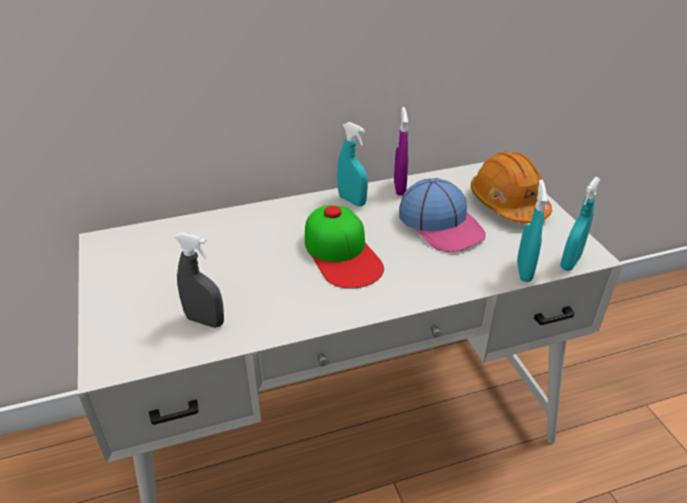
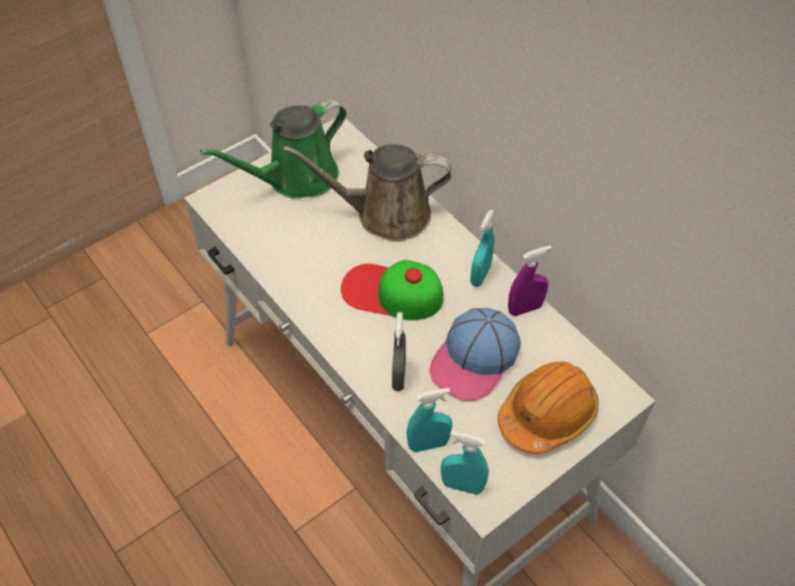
camera: 70 degrees right, 15 degrees up
grey spray bottle [174,232,224,328] -> grey spray bottle moved to [392,312,406,391]
cap [305,205,384,289] -> cap turned 60 degrees clockwise [341,260,443,320]
none -> green watering can [200,99,346,199]
none -> brown watering can [283,144,451,241]

